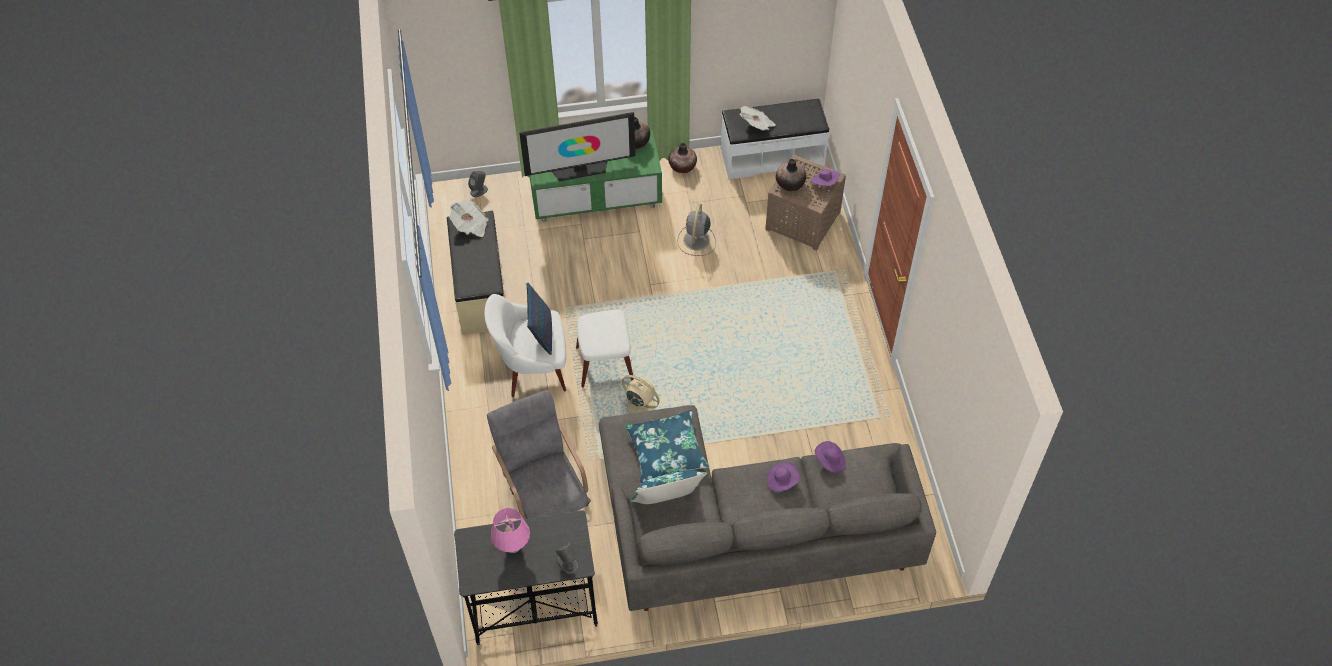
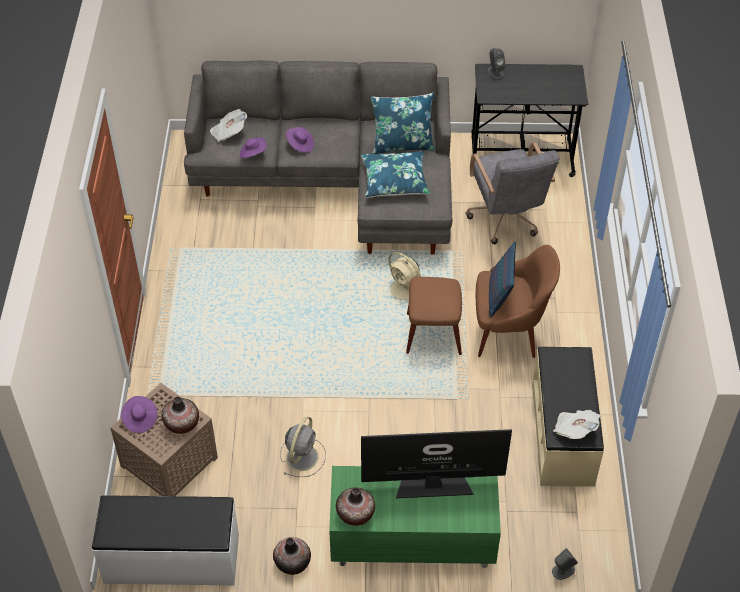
camera: 170 degrees left, 5 degrees down
white armchair [484,294,634,397] -> brown armchair [406,245,560,358]
pink table lamp [491,508,530,553] -> none
newspaper [740,106,776,131] -> newspaper moved to [210,109,247,142]

